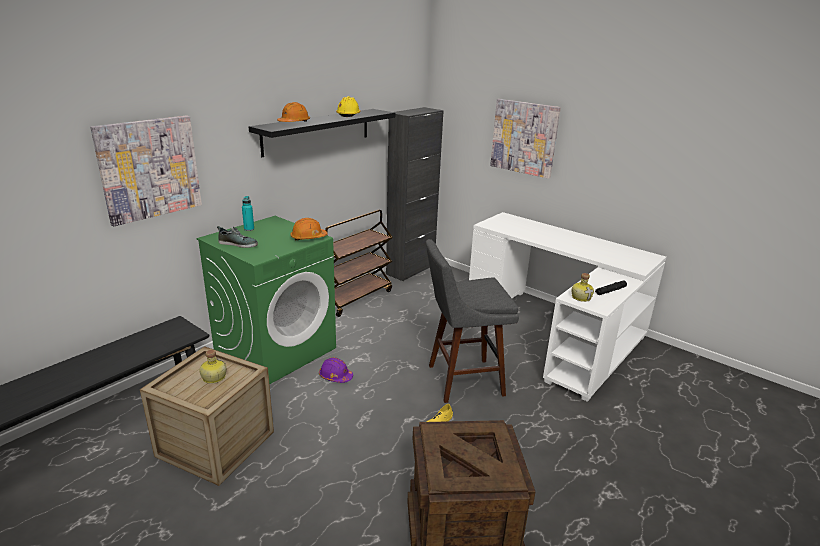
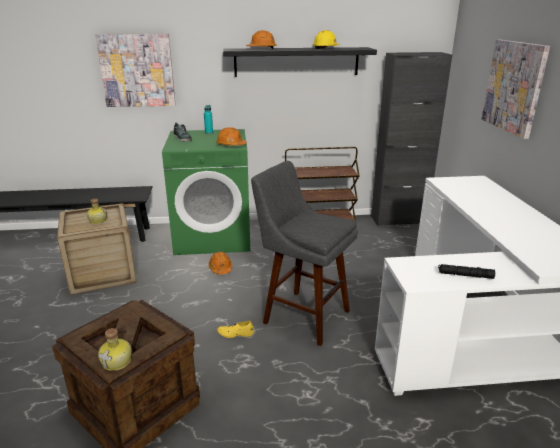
camera: 45 degrees right, 0 degrees up
purple hard hat [319,357,353,383] -> orange hard hat [209,251,232,274]
bottle [572,273,594,302] -> bottle moved to [98,328,132,371]

